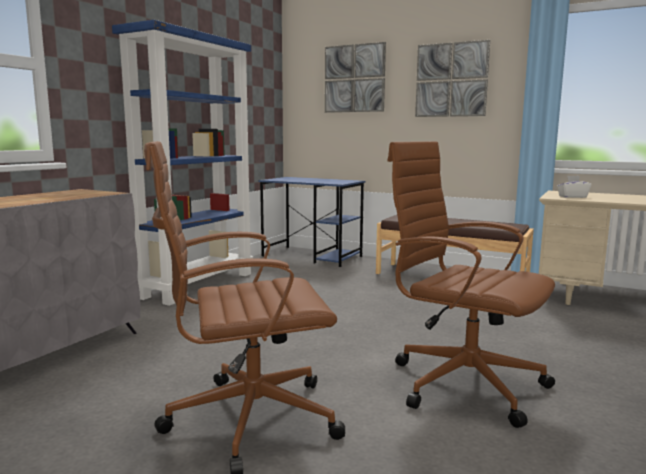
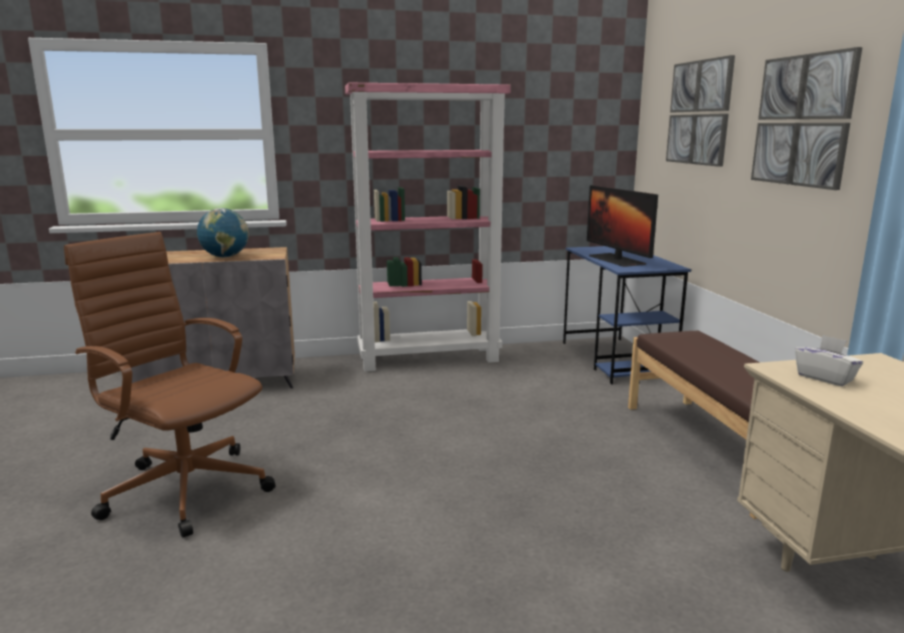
camera: 50 degrees right, 5 degrees up
blue bookcase [112,20,253,306] -> pink bookcase [345,83,511,372]
brown office chair [388,141,555,428] -> none
none -> globe [197,208,249,258]
none -> monitor [587,185,658,267]

